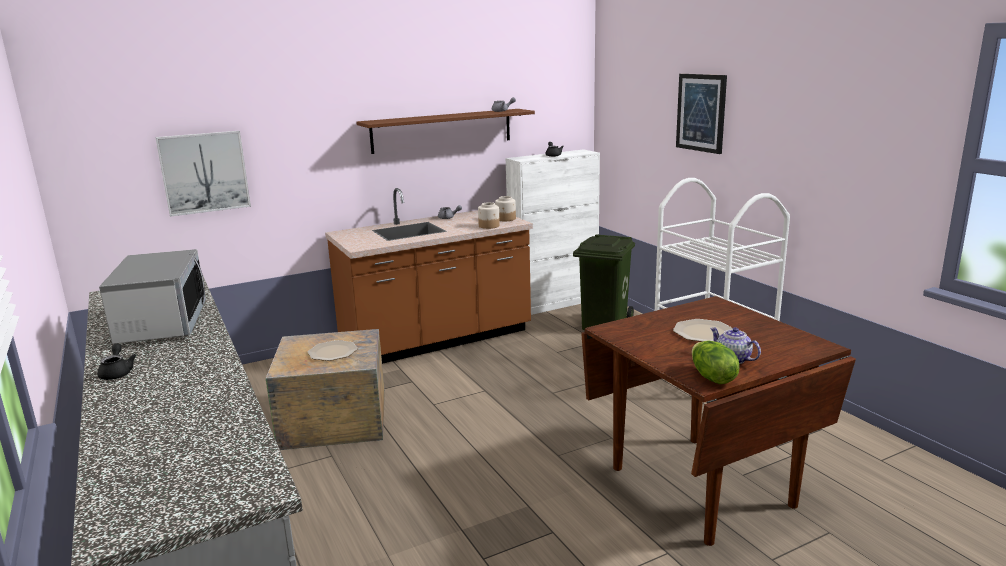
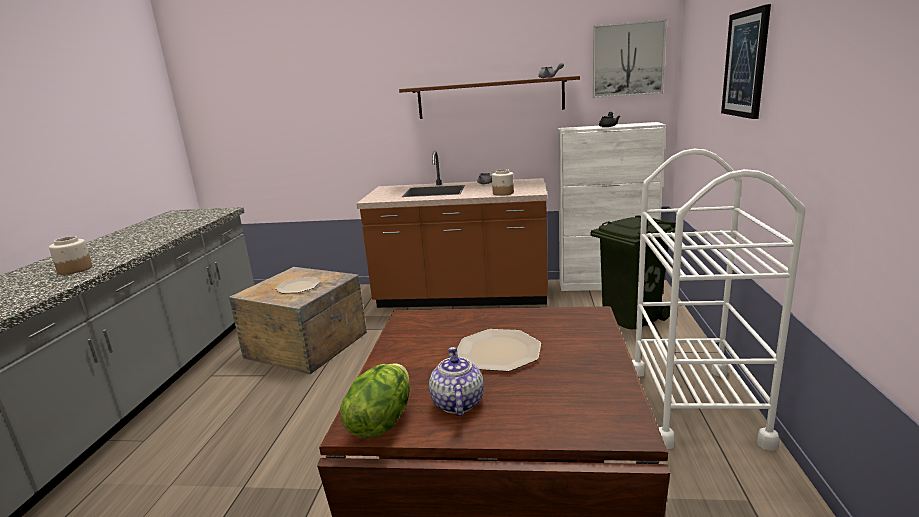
camera: 35 degrees right, 0 degrees up
black teapot [97,343,136,380] -> none
microwave [99,249,206,344] -> none
picture [155,131,251,217] -> picture moved to [593,19,667,98]
jar [495,196,516,221] -> jar moved to [49,236,93,275]

